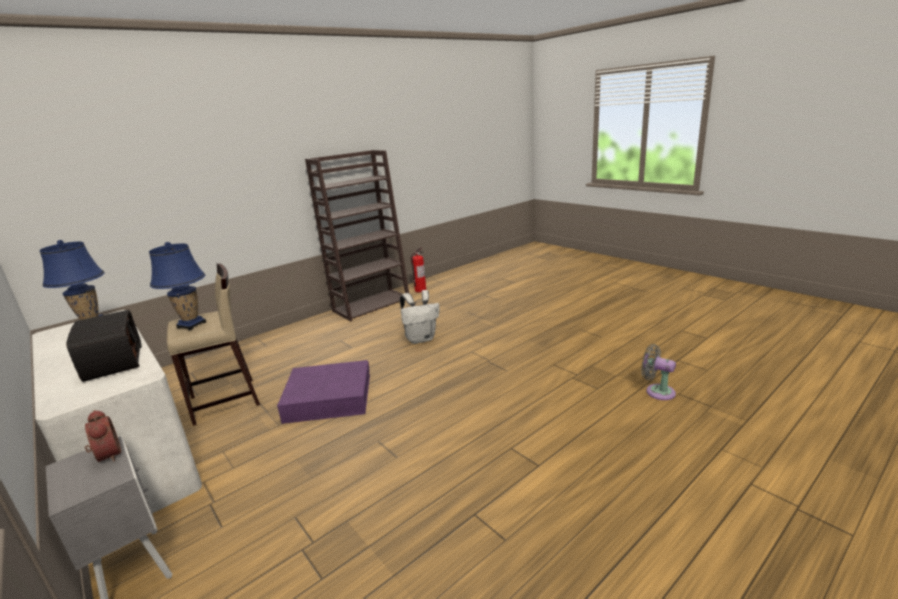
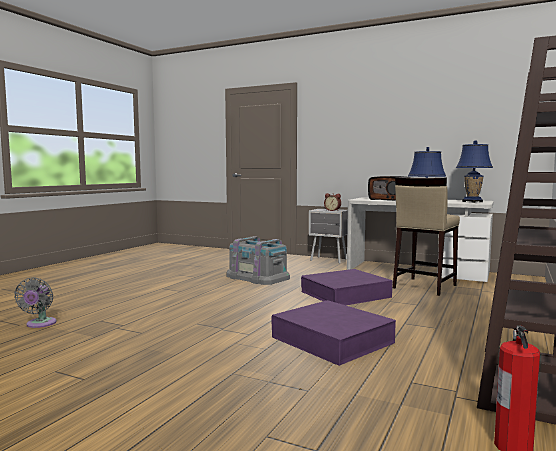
camera: 155 degrees right, 15 degrees down
white backpack [400,290,440,344] -> purple storage box [271,300,396,366]
grey fan [641,344,676,400] -> grey fan turned 75 degrees clockwise [14,277,56,328]
none -> grey storage box [227,236,290,285]

